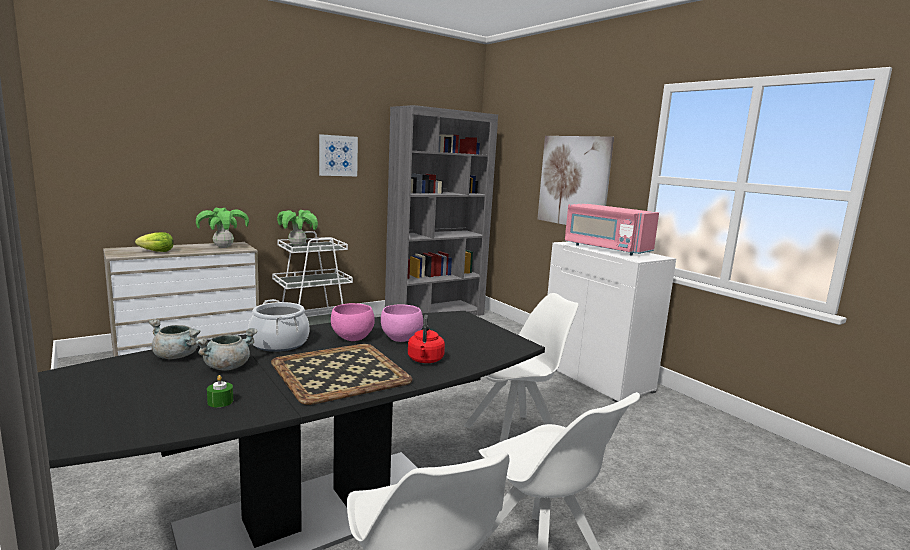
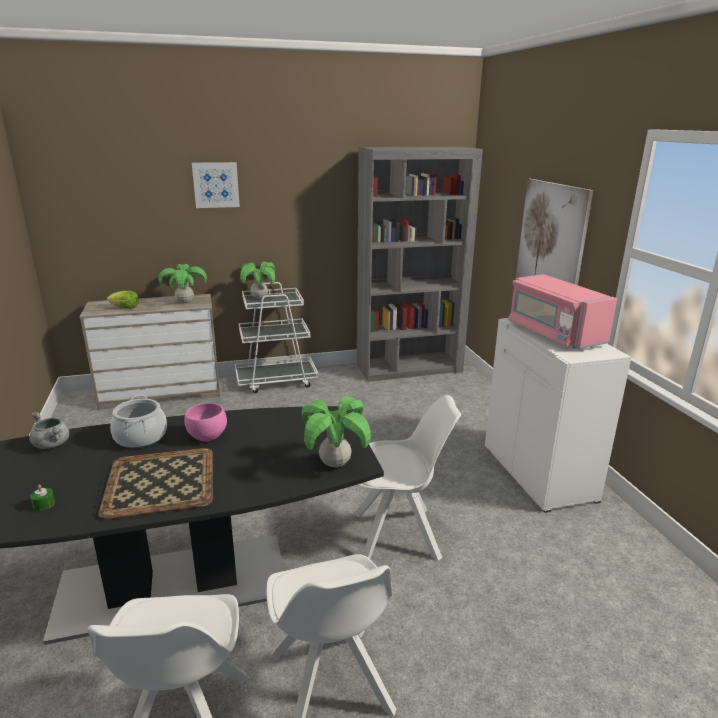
camera: 20 degrees right, 10 degrees up
grey cooking pot [196,328,258,370] -> none
picture [319,134,358,176] -> picture moved to [192,162,240,208]
pink bowl [381,304,423,342] -> none
red kettle [408,315,445,363] -> none
none -> potted plant [302,396,371,467]

